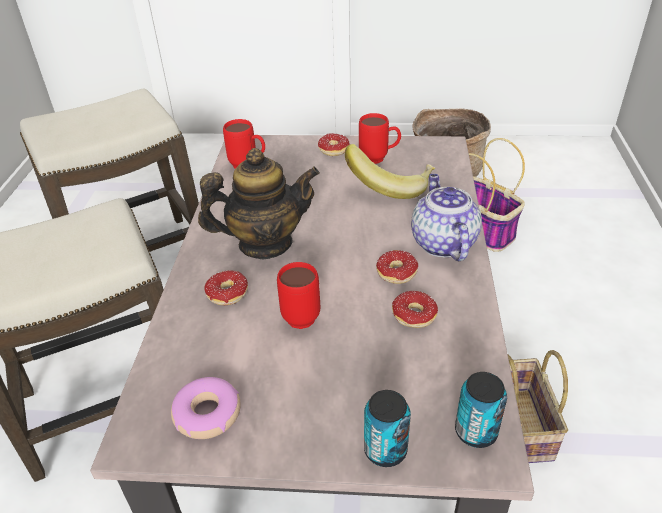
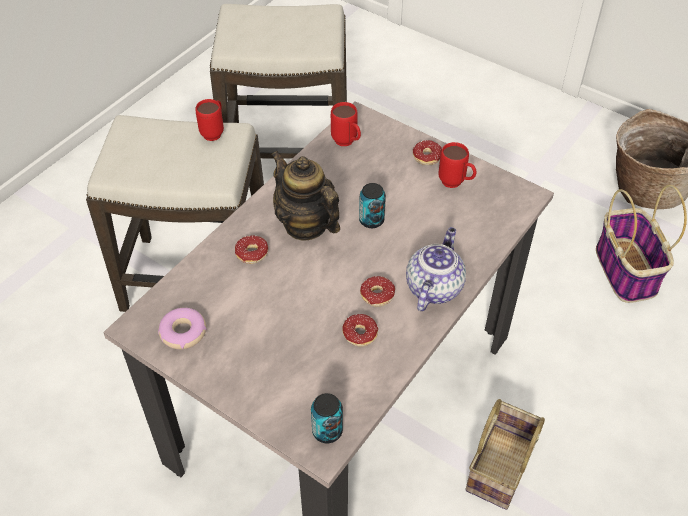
camera: 30 degrees right, 10 degrees up
teapot [198,148,320,259] -> teapot turned 150 degrees counterclockwise [271,151,340,240]
red mug [277,262,320,329] -> red mug moved to [195,99,224,141]
banana [345,144,435,199] -> none
can [364,390,411,467] -> can moved to [359,183,386,228]

